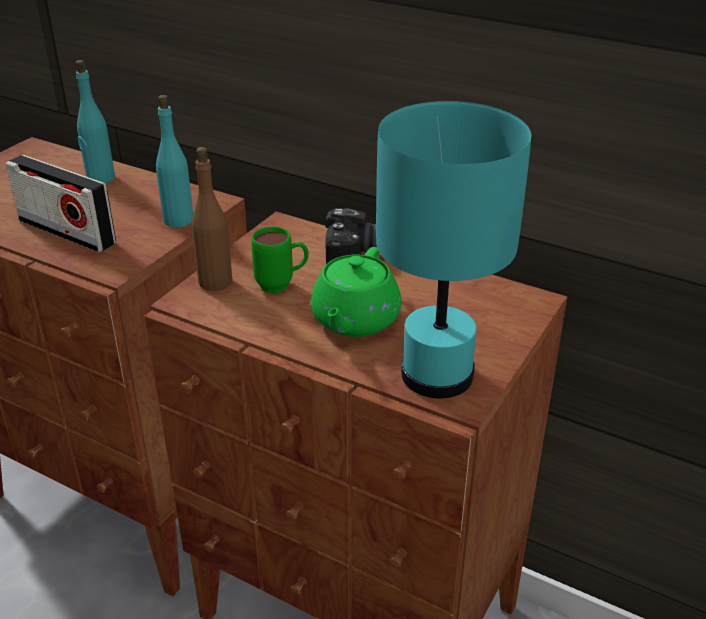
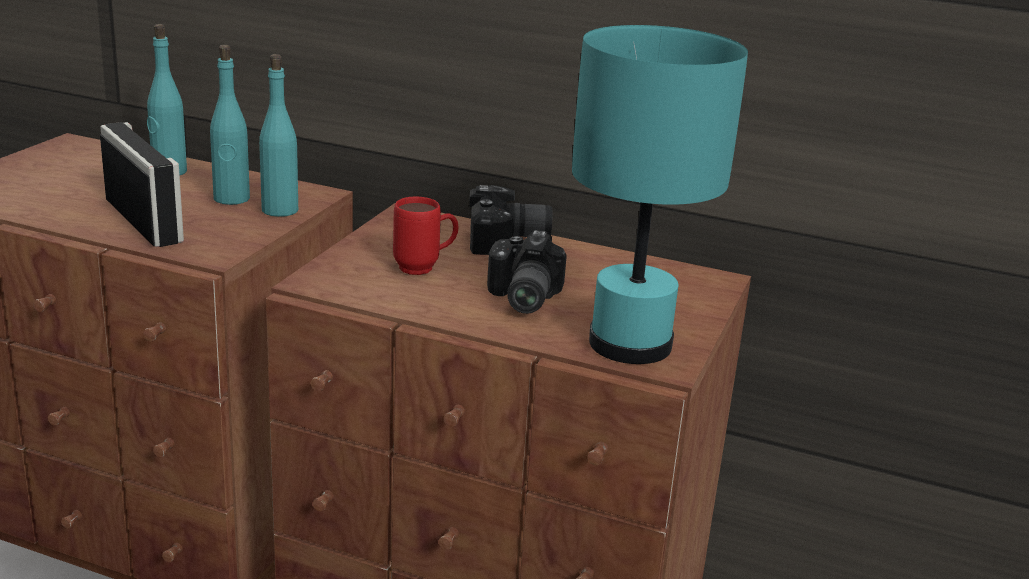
camera: 10 degrees left, 10 degrees down
radio [5,155,116,252] -> radio turned 150 degrees counterclockwise [100,122,184,247]
brown bottle [192,147,232,291] -> none
green mug [251,227,309,293] -> red mug [393,197,459,275]
green teapot [311,247,401,337] -> camera [487,230,567,314]
none -> turquoise bottle [210,45,250,205]

